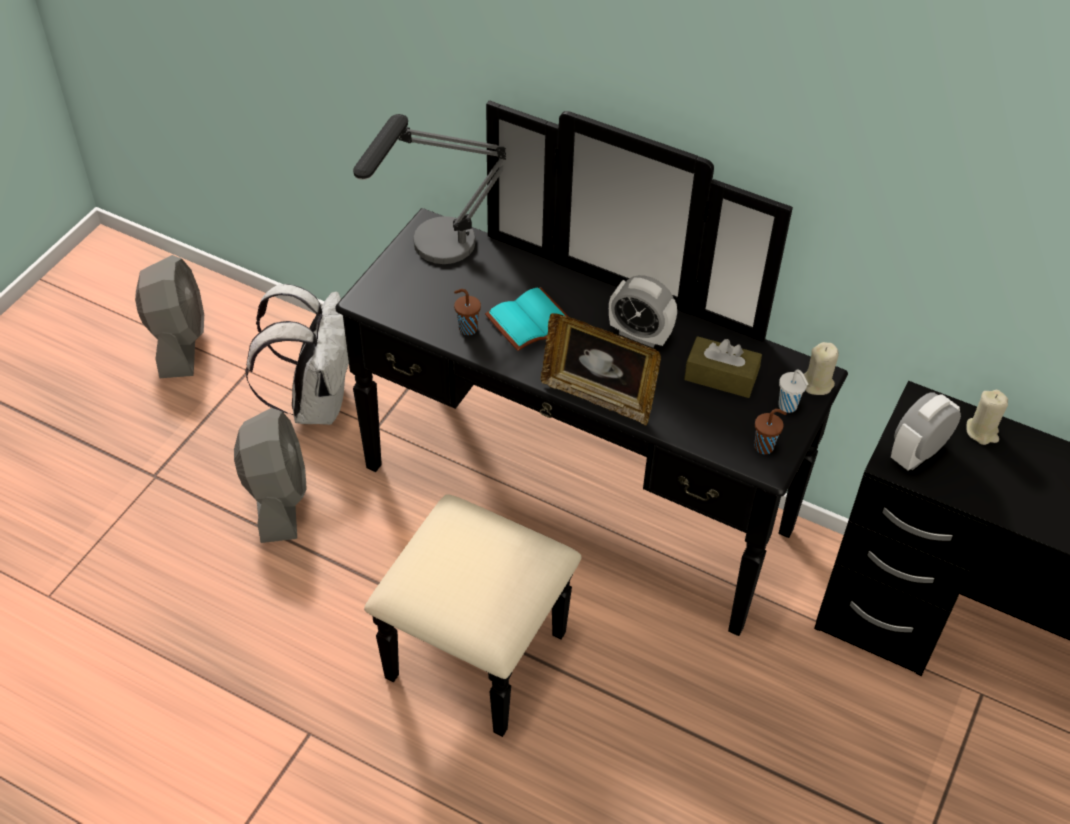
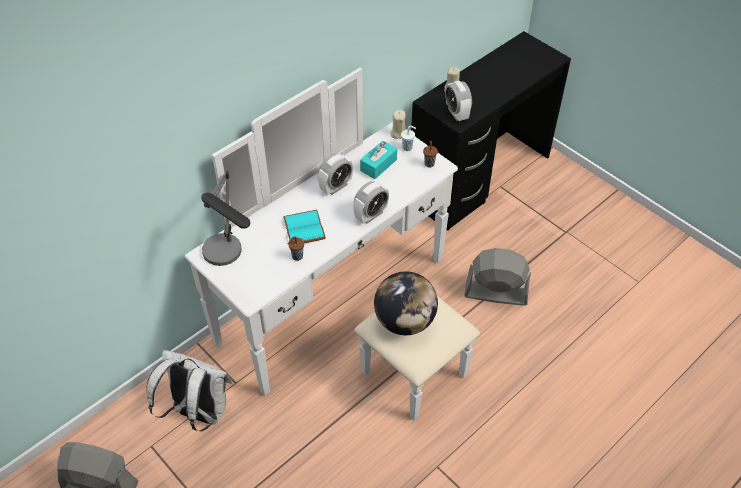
camera: 70 degrees left, 0 degrees up
grey fan [234,408,307,543] -> grey fan moved to [464,248,531,306]
black dresser [335,100,848,737] -> white dresser [184,68,480,421]
picture frame [541,313,661,426] -> alarm clock [353,181,389,224]
brown tissue box [684,336,762,398] -> turquoise tissue box [360,141,397,179]
none -> globe [374,271,438,335]

